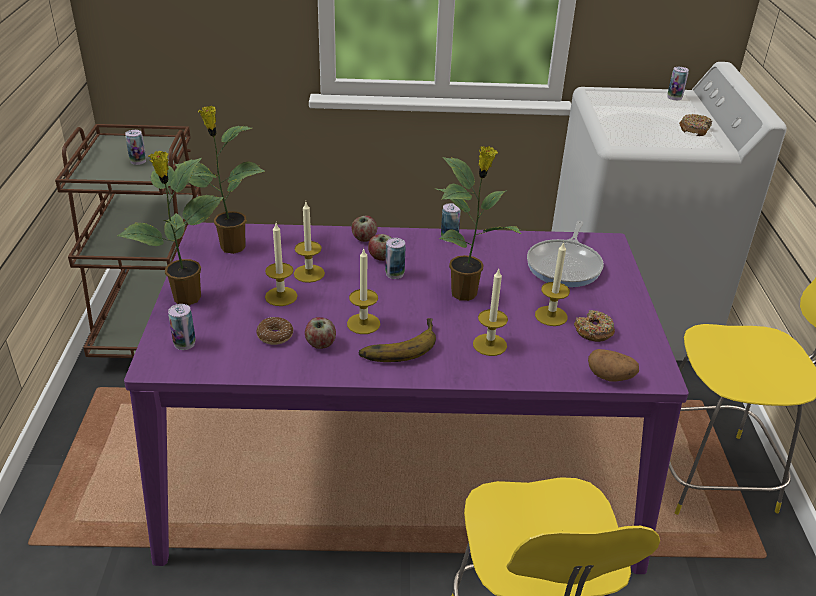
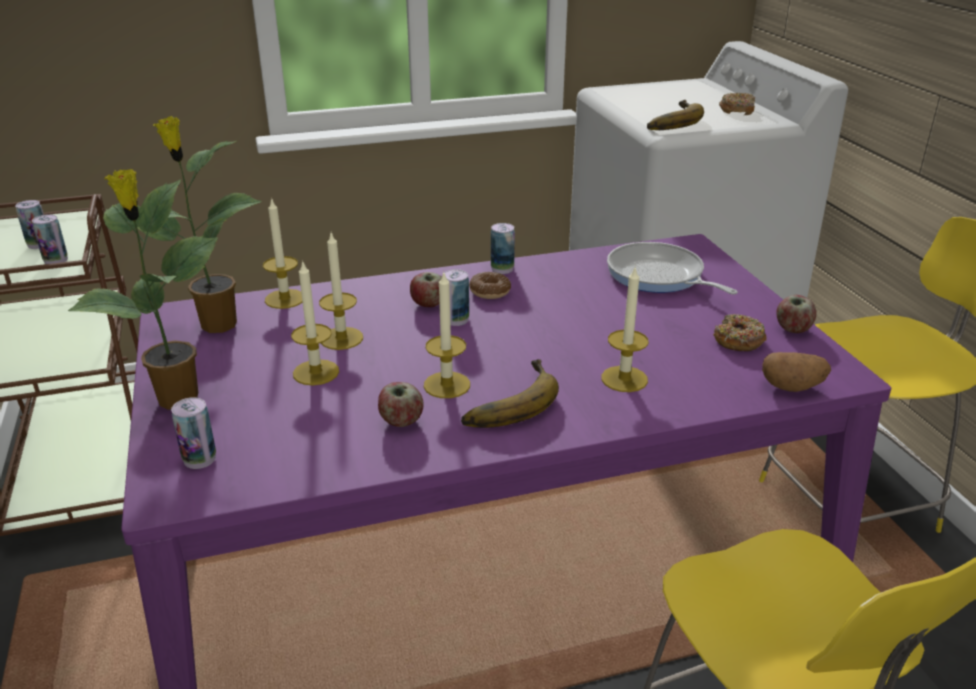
camera: 15 degrees left, 5 degrees down
donut [256,317,293,345] -> donut moved to [469,272,511,299]
apple [352,215,377,242] -> apple moved to [776,295,817,333]
potted plant [434,146,521,301] -> none
frying pan [527,221,604,287] -> frying pan turned 135 degrees clockwise [607,242,738,295]
candle [535,241,570,326] -> candle moved to [263,197,302,309]
can [667,67,689,100] -> can moved to [32,214,68,264]
none -> banana [647,100,704,130]

